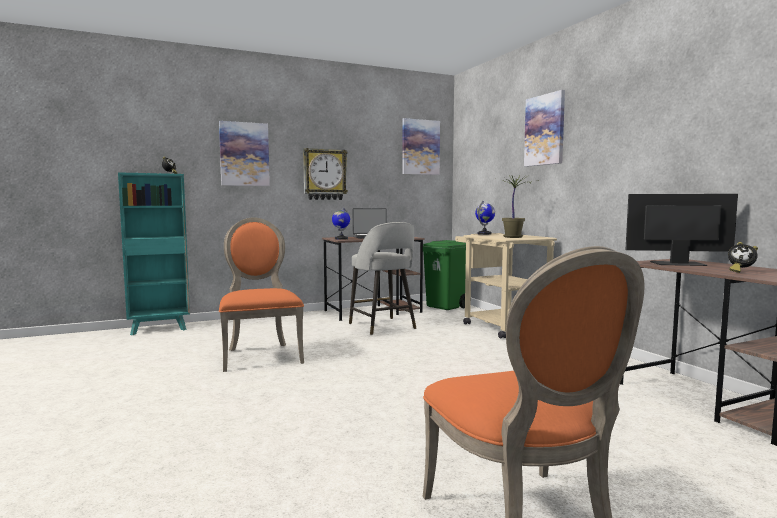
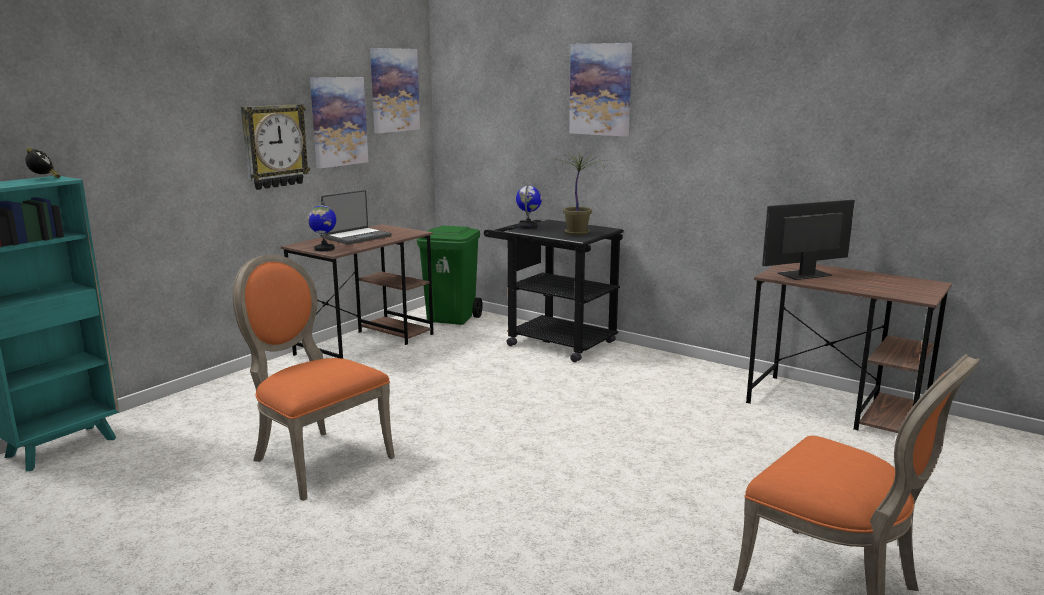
camera: 30 degrees left, 10 degrees up
picture [219,121,270,186] -> picture moved to [310,77,368,168]
grey stool [349,222,416,335] -> none
beige cart [455,233,557,339] -> black cart [484,219,624,362]
alarm clock [728,242,758,273] -> none

